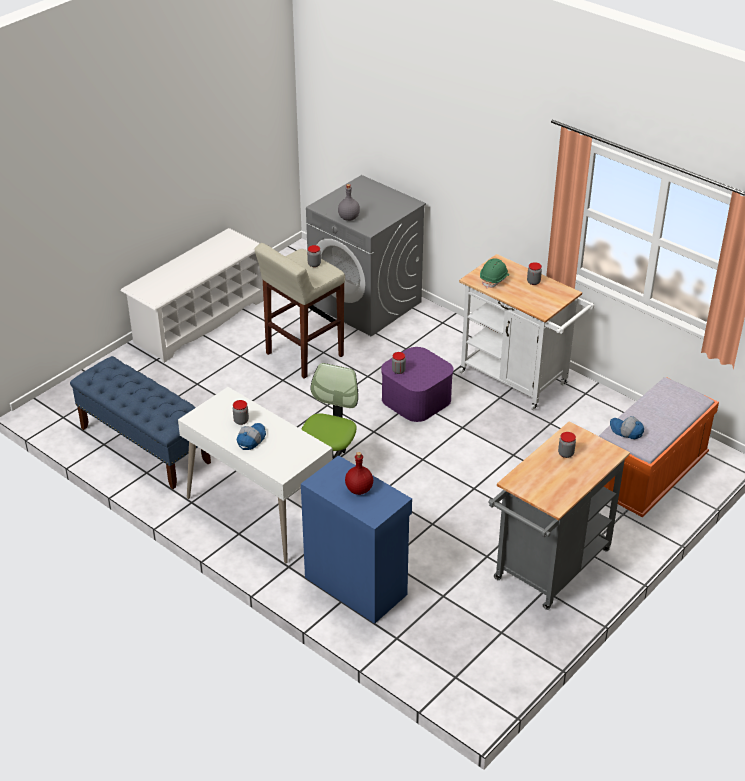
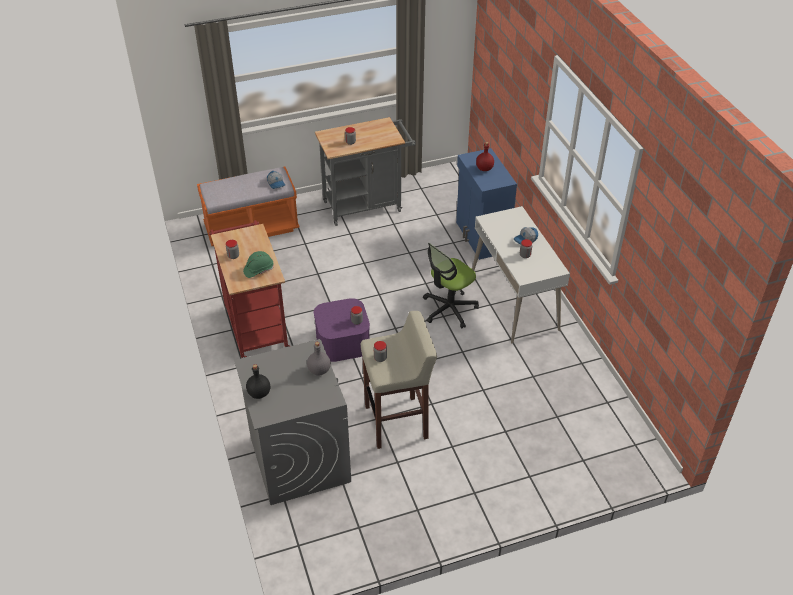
camera: 150 degrees left, 5 degrees up
blue bench [70,356,211,489] -> none
white shoe rack [121,228,264,363] -> none
white cart [459,254,594,410] -> red cart [209,220,290,358]
none -> black bottle [246,364,270,399]

